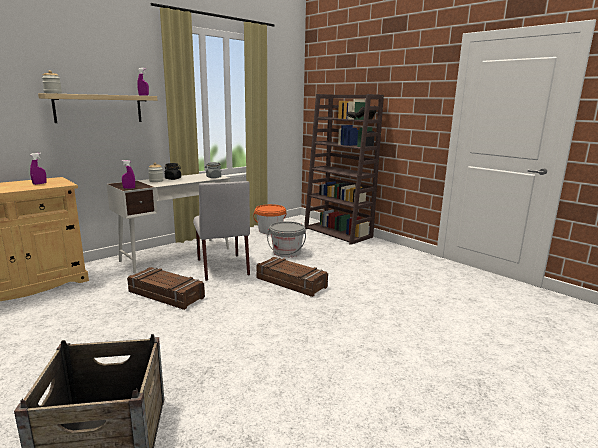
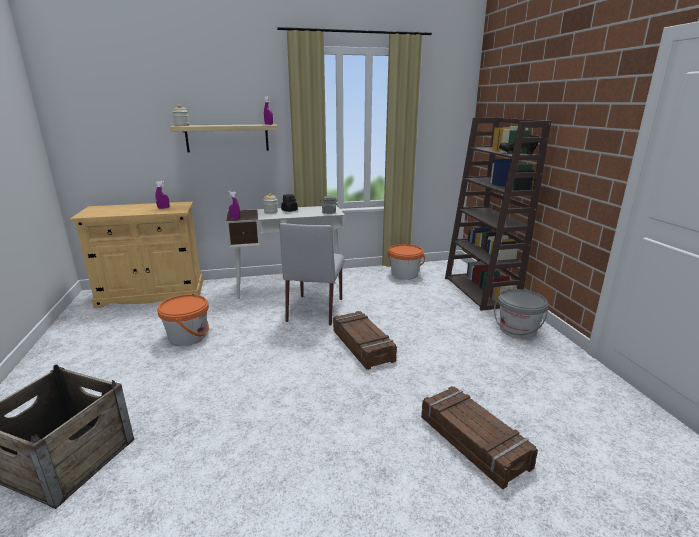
camera: 30 degrees right, 5 degrees up
crate [127,267,205,310] -> crate moved to [421,386,538,490]
grey bucket [267,221,306,257] -> grey bucket moved to [494,289,548,339]
none -> orange bucket [157,294,209,346]

